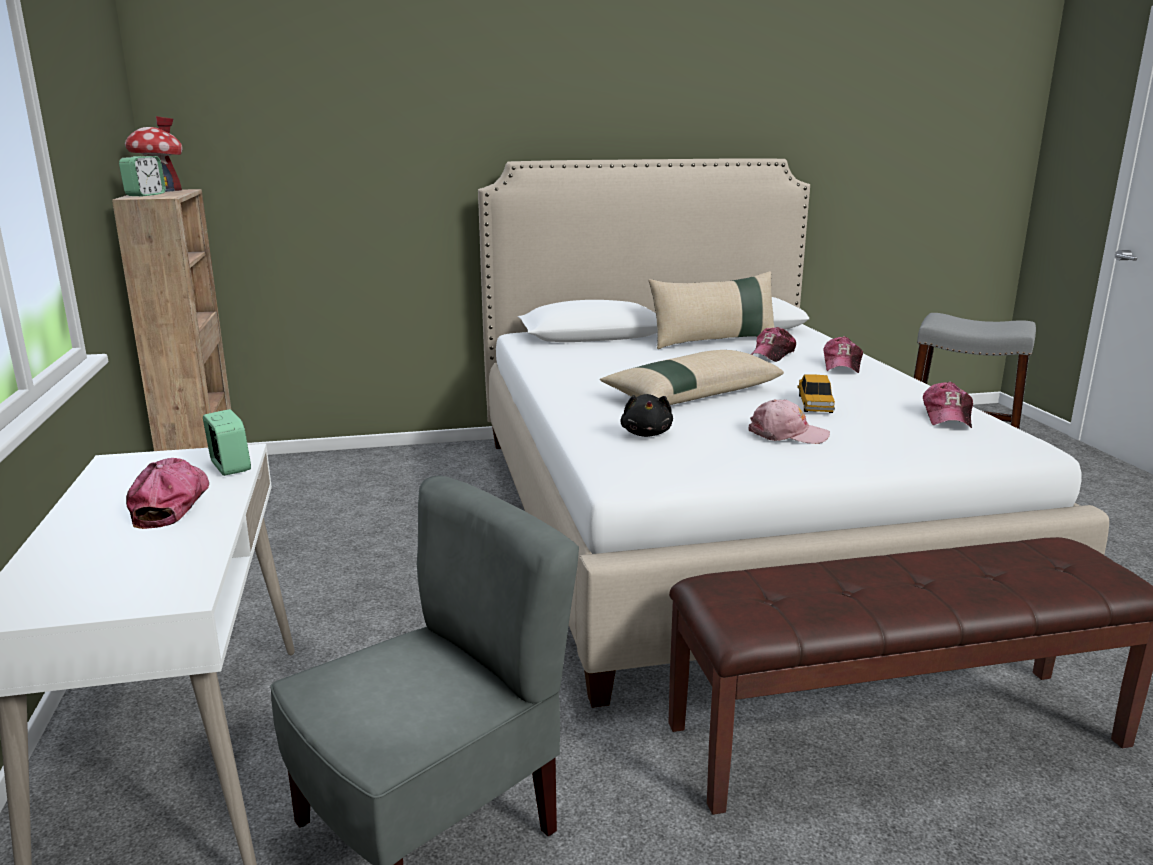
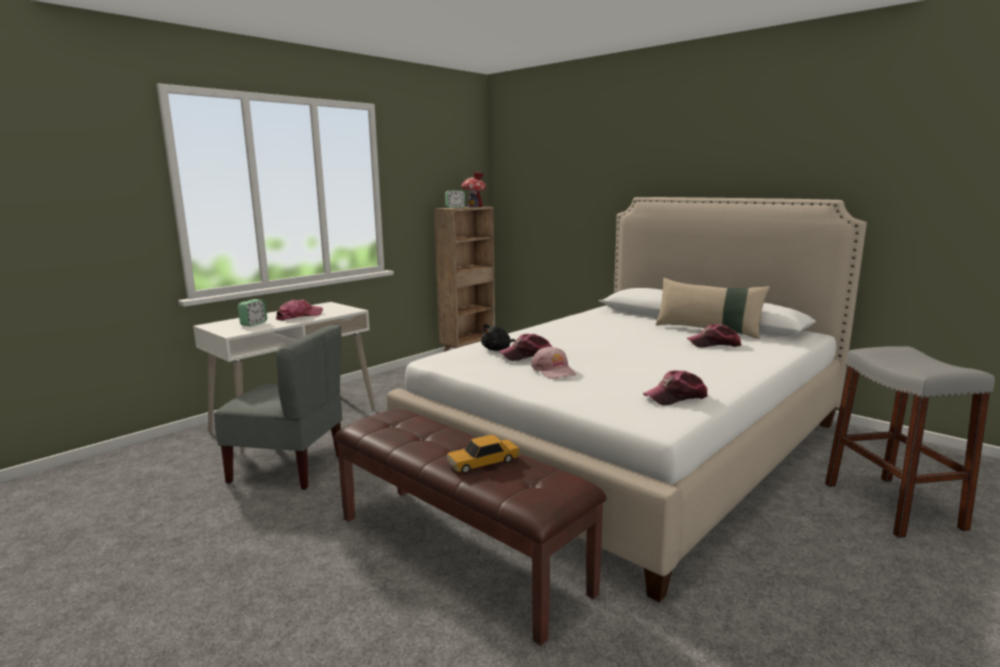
camera: 55 degrees right, 5 degrees down
alarm clock [203,409,251,476] -> alarm clock moved to [238,299,267,326]
beige pillow [600,350,784,405] -> none
toy car [797,375,835,413] -> toy car moved to [447,434,521,474]
cap [824,336,863,373] -> cap moved to [499,334,552,361]

